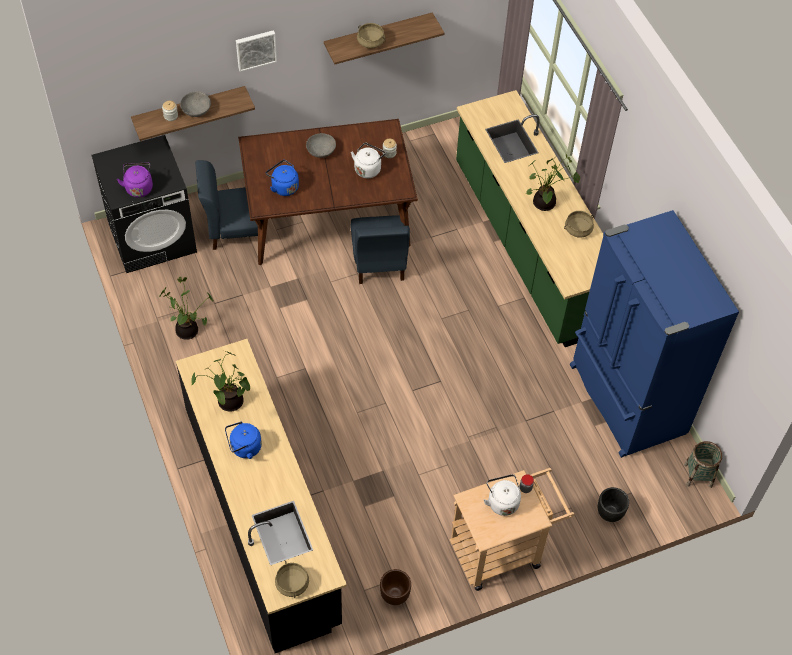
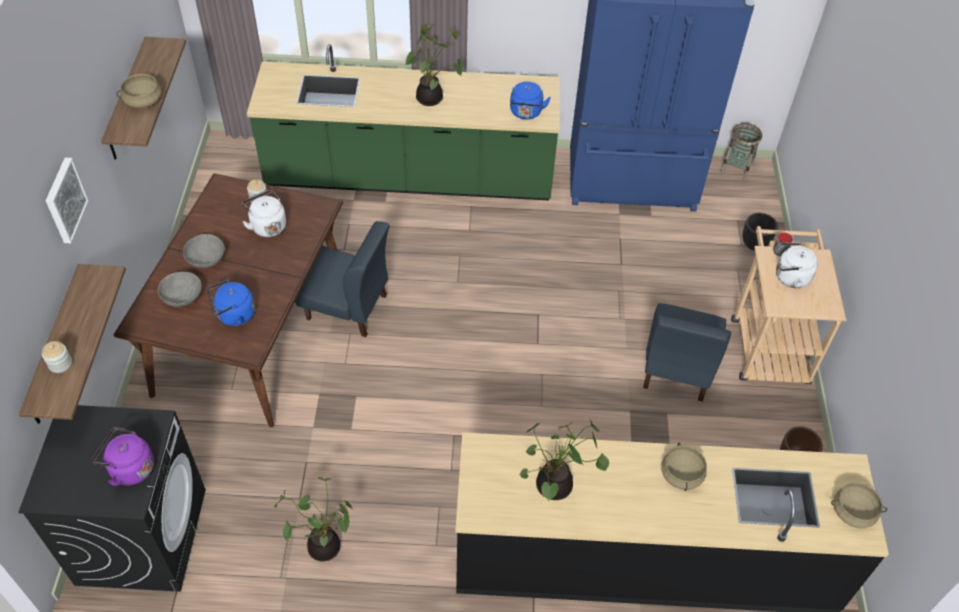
camera: 65 degrees left, 5 degrees down
grey bowl [180,91,211,117] -> grey bowl moved to [158,272,202,307]
blue chair [195,160,258,250] -> blue chair moved to [643,303,731,402]
blue kettle [225,421,262,459] -> blue kettle moved to [510,82,551,119]
beige cooking pot [564,211,594,238] -> beige cooking pot moved to [661,442,707,491]

